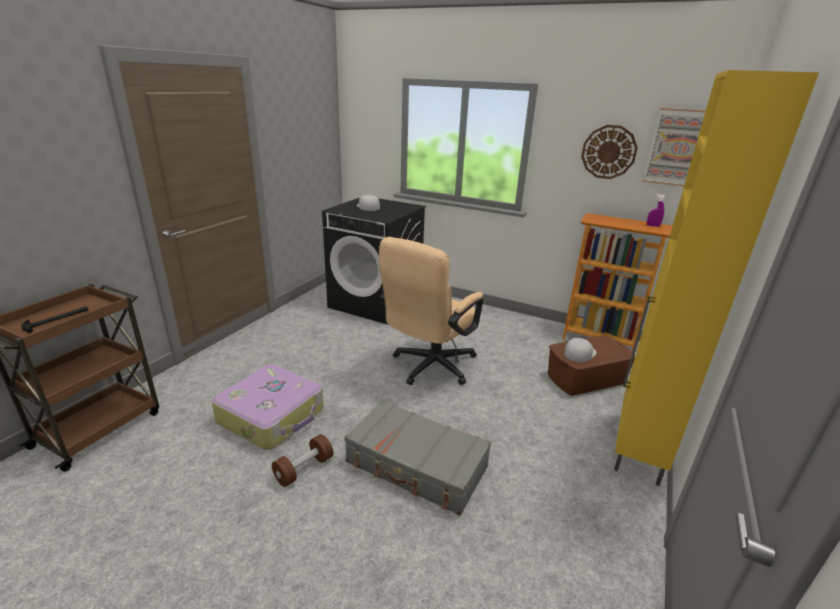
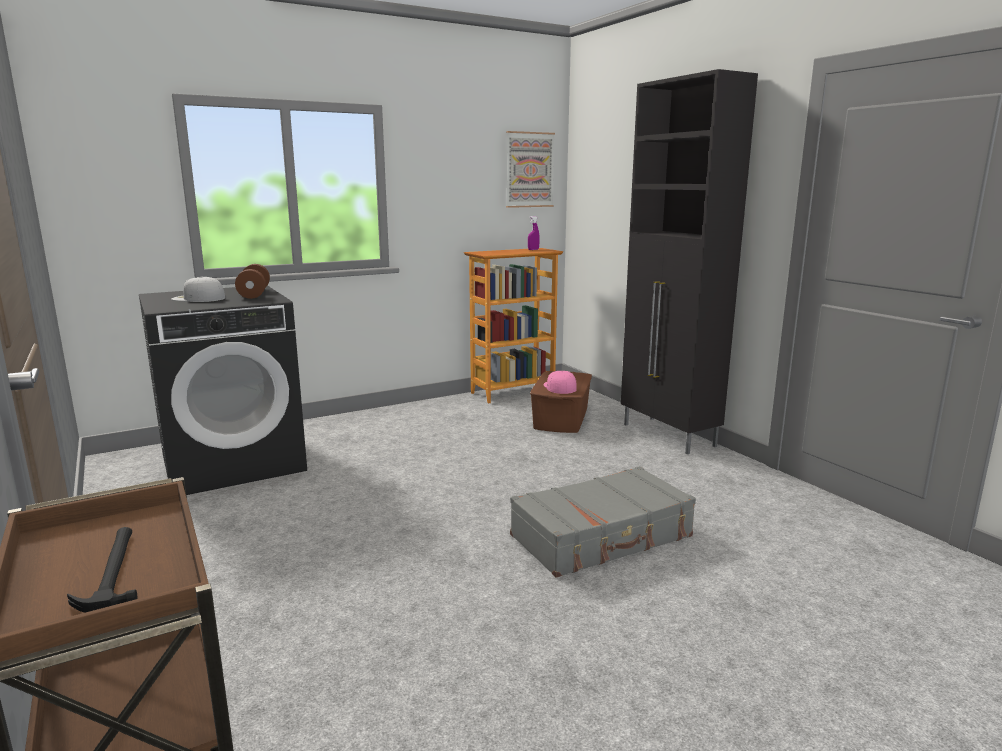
camera: 55 degrees left, 10 degrees down
suitcase [211,364,324,450] -> none
brown dumbbell [272,434,333,487] -> brown dumbbell moved to [235,264,270,299]
beige office chair [379,237,483,385] -> none
white cap [564,338,597,362] -> pink cap [544,371,577,394]
wall clock [581,125,638,179] -> none
yellow cabinet [614,70,819,486] -> black cabinet [621,69,758,454]

